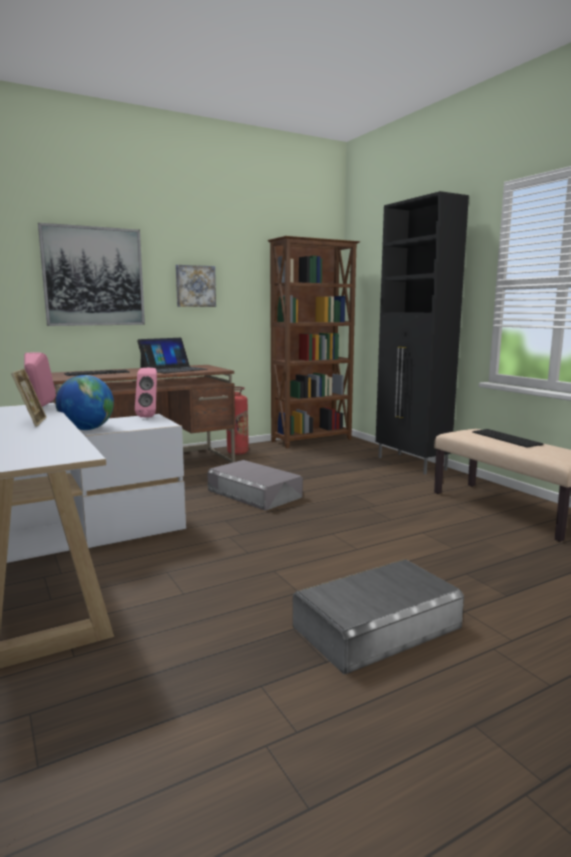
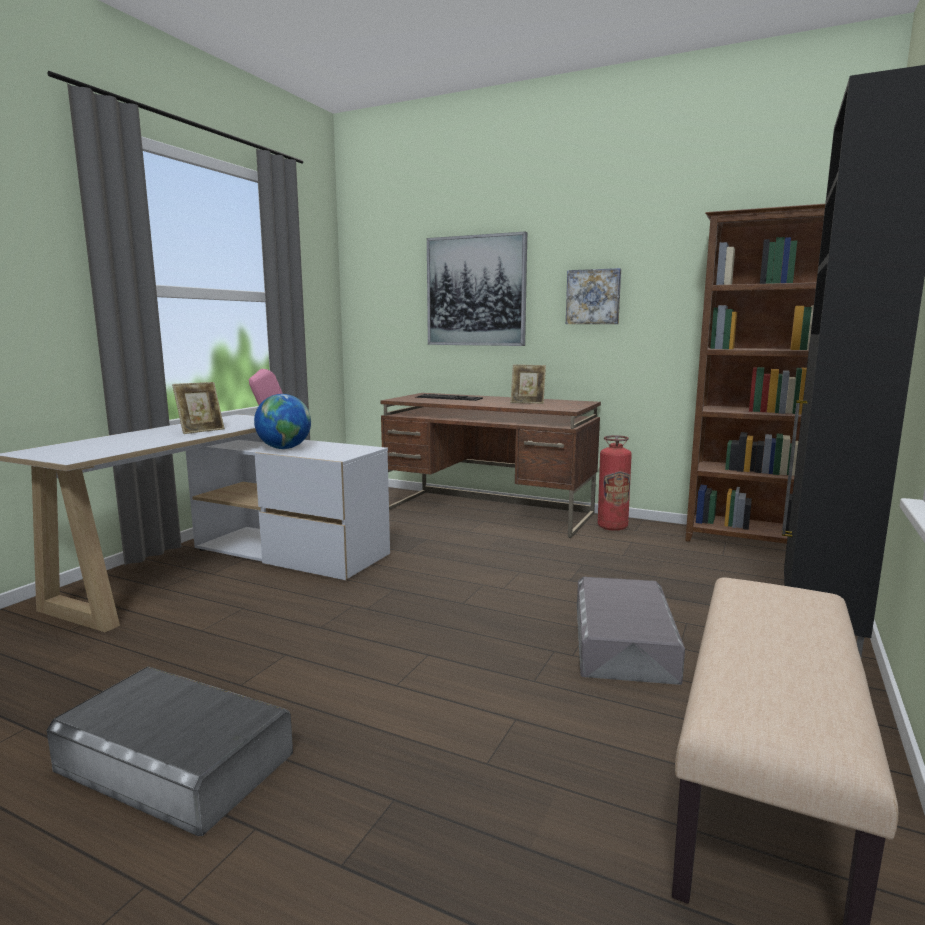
camera: 55 degrees right, 0 degrees up
pink speaker [135,368,157,418] -> none
laptop [137,338,208,373] -> picture frame [510,364,546,404]
grey storage box [207,460,303,511] -> grey storage box moved to [577,577,685,685]
keyboard [472,429,543,448] -> none

